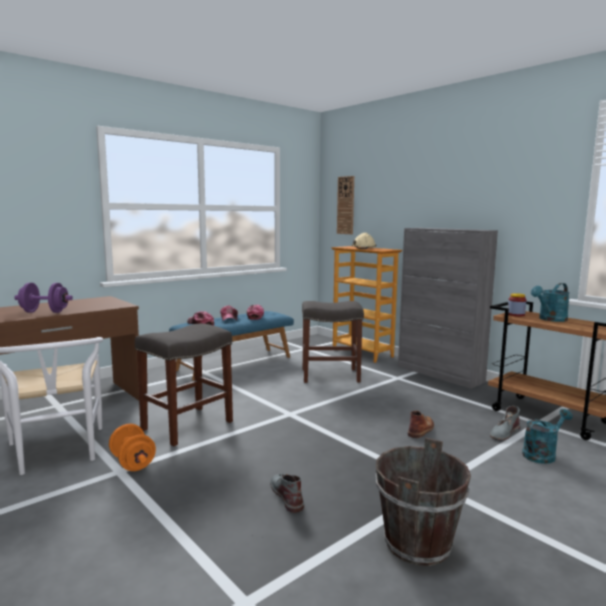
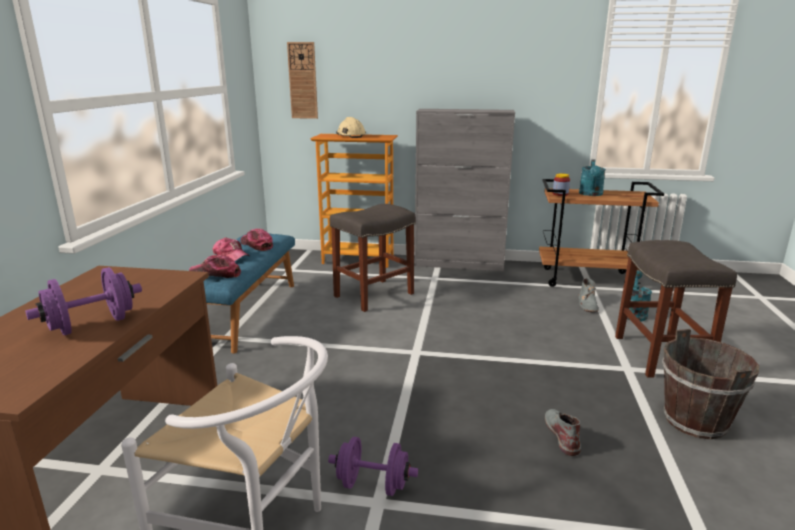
camera: 40 degrees left, 10 degrees up
orange dumbbell [109,424,156,471] -> purple dumbbell [328,437,418,496]
grey stool [135,324,233,446] -> grey stool moved to [615,240,737,378]
grey boot [270,473,304,513] -> grey boot turned 60 degrees clockwise [545,409,581,456]
brown boot [408,410,434,438] -> none

